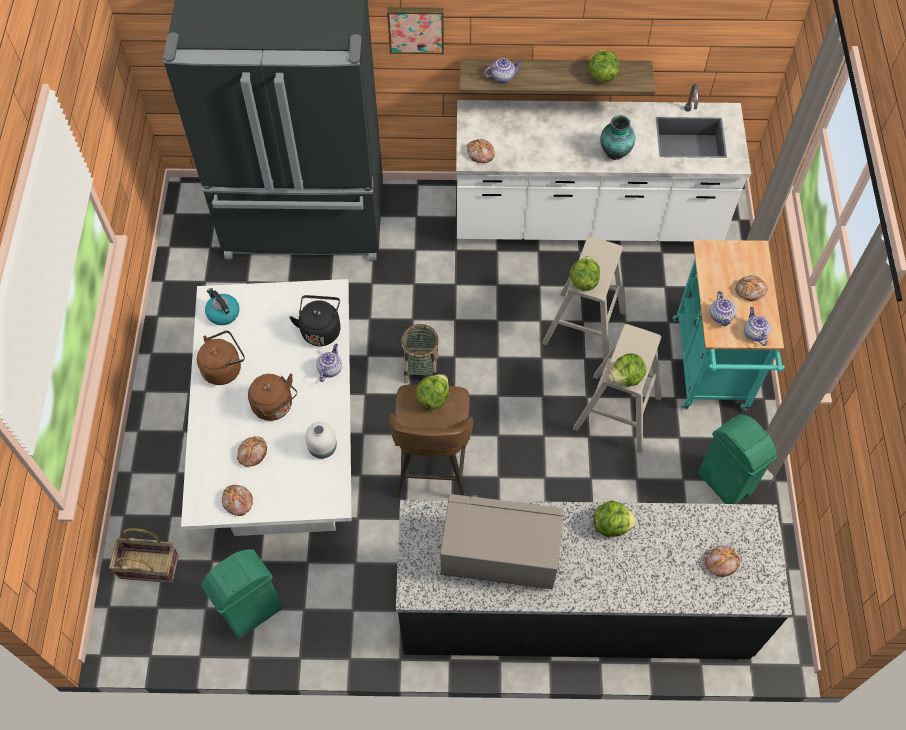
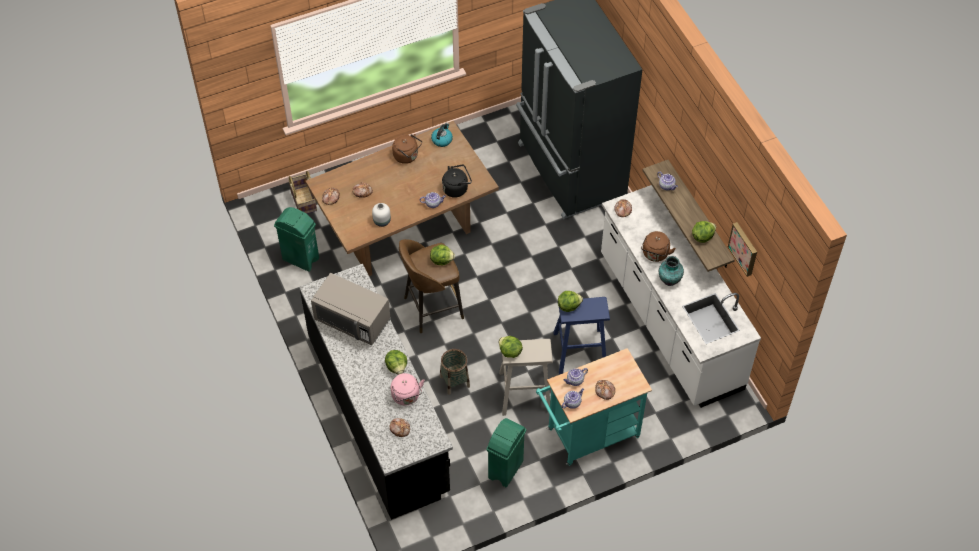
camera: 65 degrees right, 5 degrees down
white dining table [181,279,352,536] -> brown dining table [306,121,499,276]
brown kettle [248,374,297,421] -> brown kettle moved to [641,231,676,262]
picture [387,7,444,54] -> picture moved to [728,222,757,277]
basket [401,324,439,383] -> basket moved to [440,349,470,395]
grey microwave [440,494,563,589] -> grey microwave turned 135 degrees clockwise [311,273,391,345]
beige stool [542,236,626,361] -> blue stool [553,297,610,375]
none -> pink kettle [391,373,424,406]

